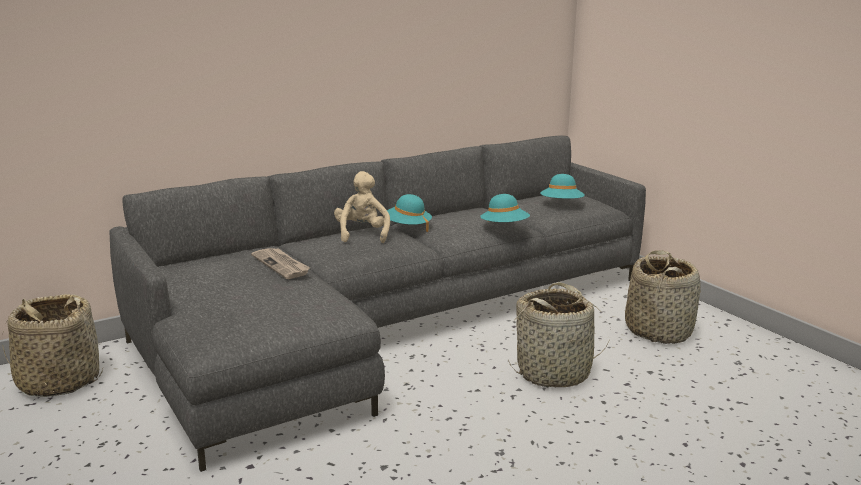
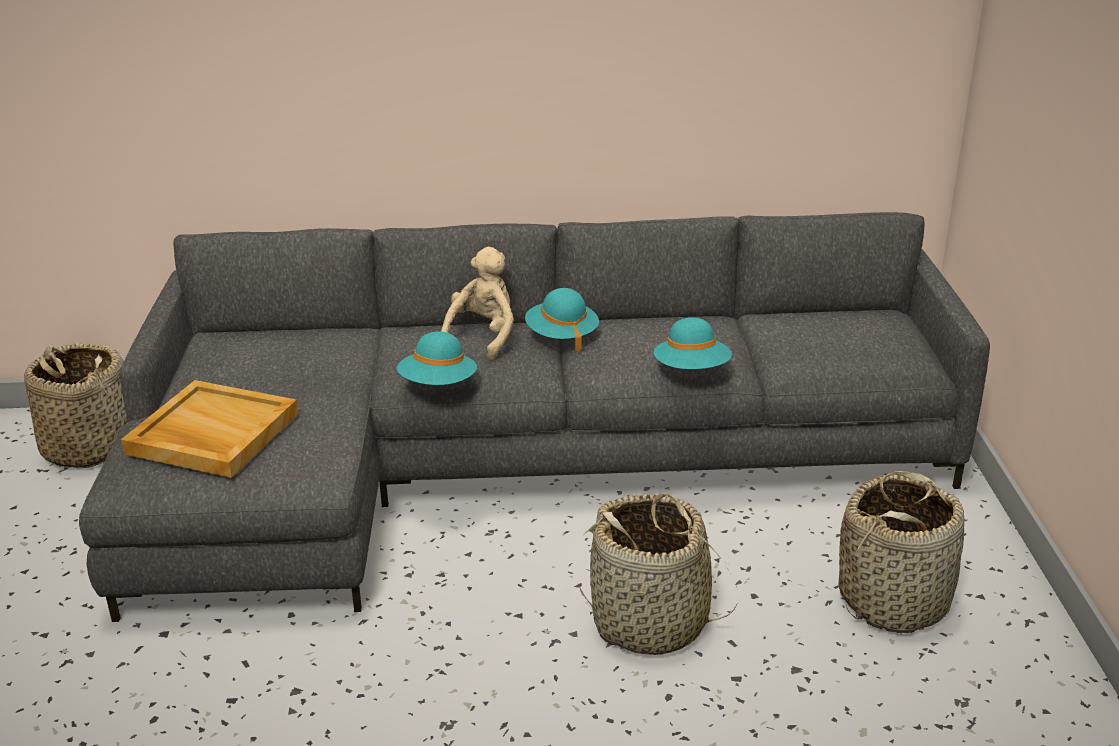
camera: 30 degrees right, 10 degrees up
newspaper [251,248,310,279] -> none
turquoise hat [540,174,585,199] -> turquoise hat moved to [397,331,477,385]
none -> beige tray [121,380,298,478]

